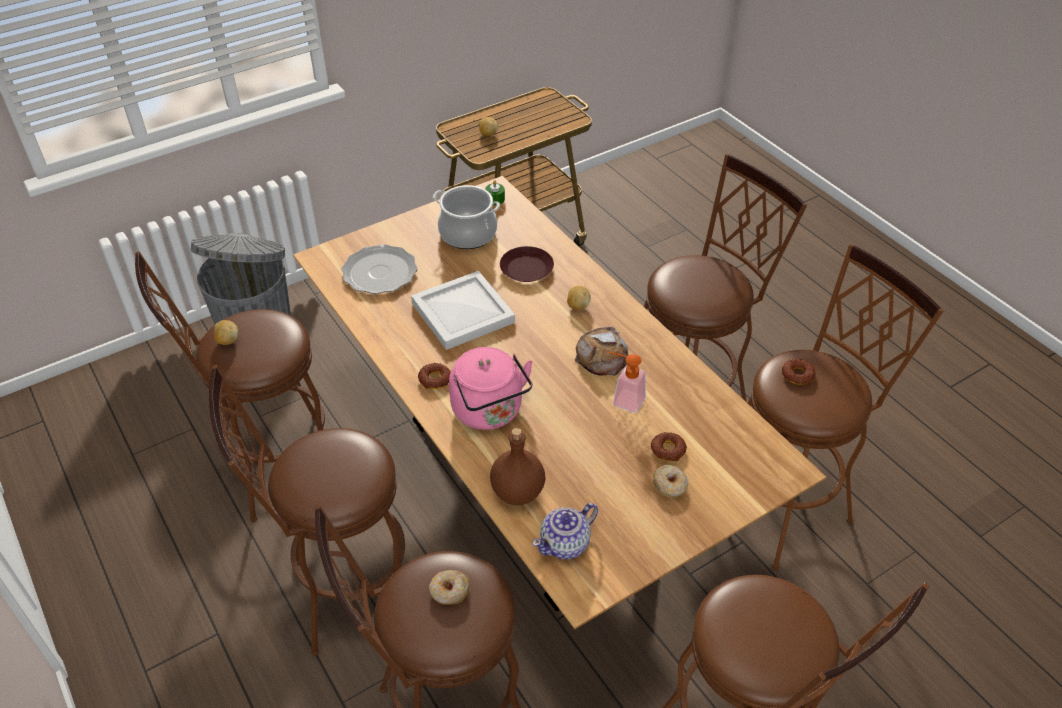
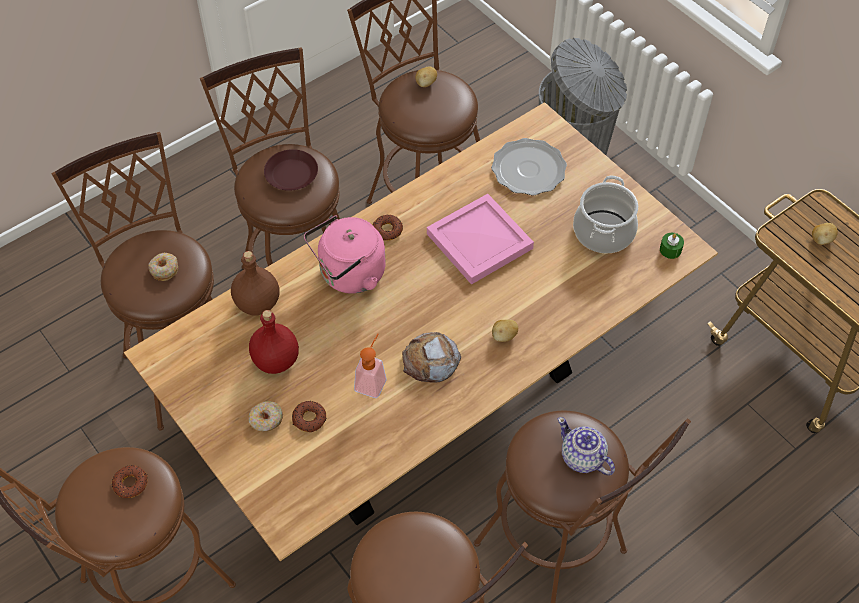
camera: 85 degrees right, 10 degrees up
white tray [411,271,515,350] -> pink tray [427,194,534,285]
brown plate [500,246,554,282] -> brown plate moved to [264,149,318,191]
teapot [532,503,598,559] -> teapot moved to [558,417,615,475]
donut [782,359,815,385] -> donut moved to [112,465,148,498]
none -> red bottle [249,310,299,374]

